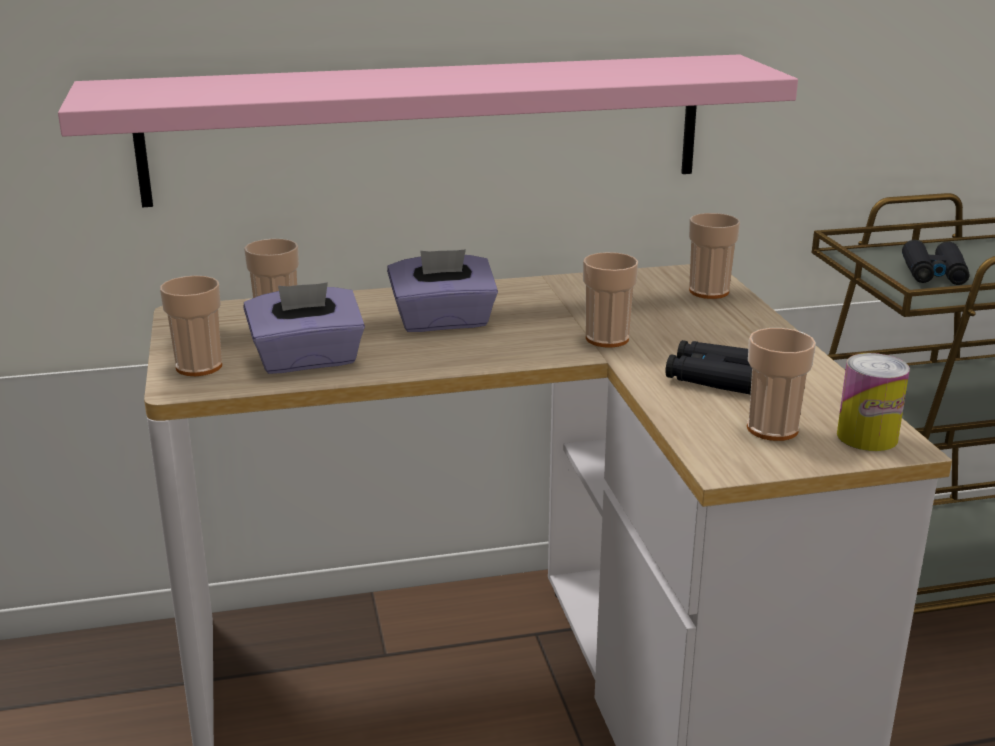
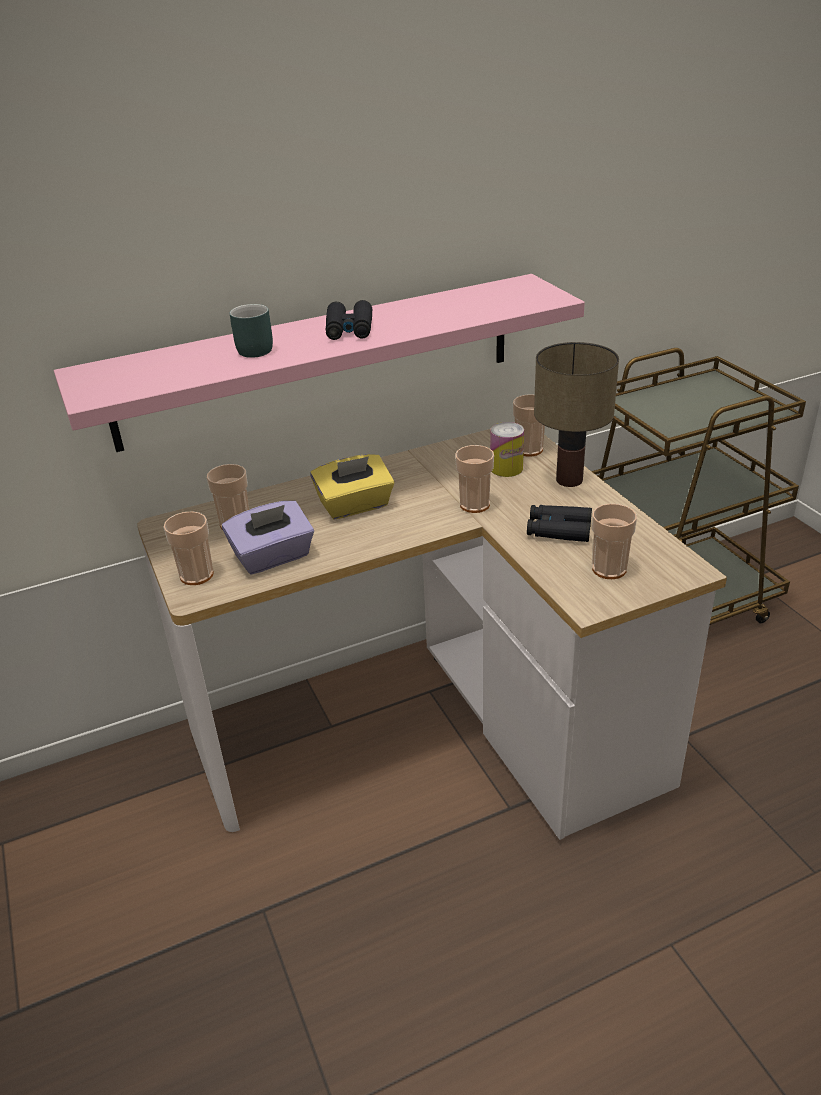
camera: 10 degrees left, 10 degrees up
purple tissue box [387,249,498,332] -> yellow tissue box [310,454,394,519]
can [837,353,910,451] -> can moved to [490,422,524,477]
black binoculars [902,240,970,285] -> black binoculars moved to [326,300,372,340]
none -> turquoise mug [229,304,273,358]
none -> table lamp [534,342,619,487]

